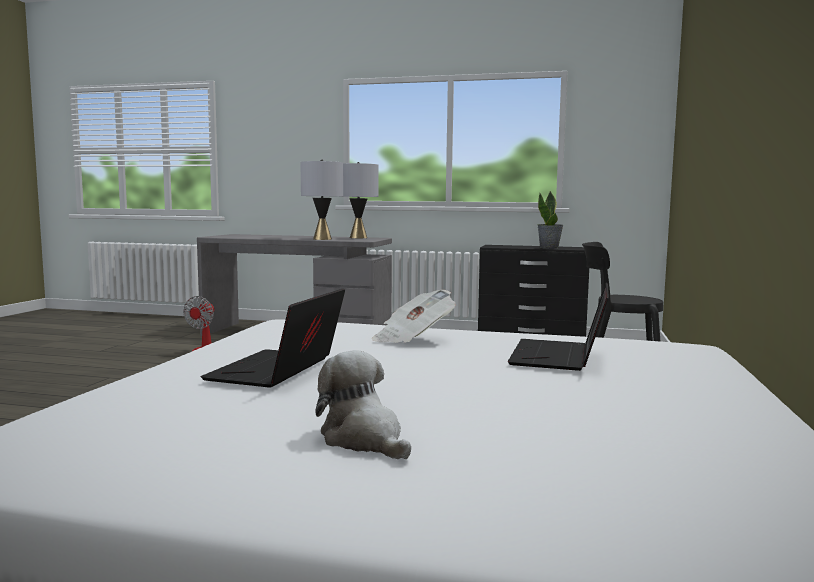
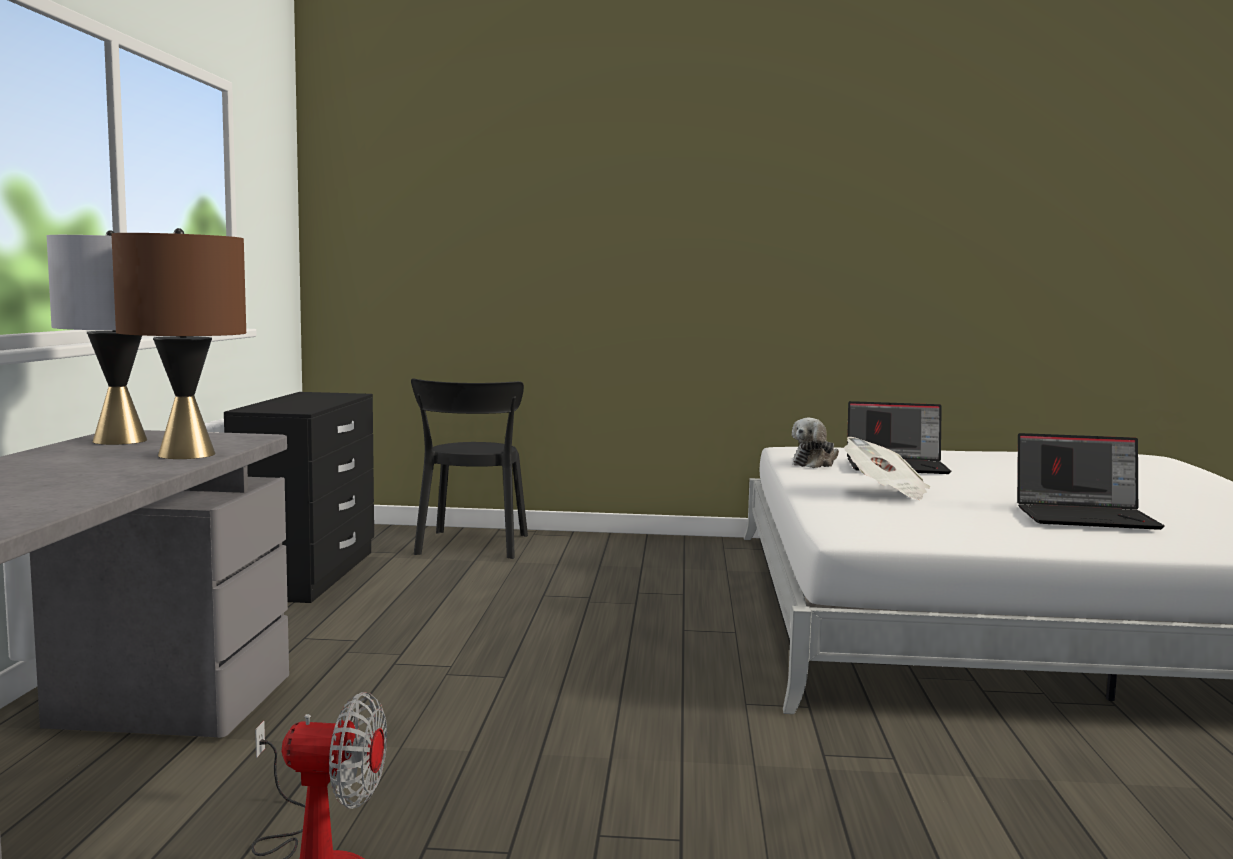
camera: 100 degrees left, 0 degrees up
grey table lamp [300,160,343,240] -> brown table lamp [111,228,246,459]
plush toy [316,350,411,459] -> plush toy moved to [792,418,839,468]
potted plant [537,192,563,249] -> none

